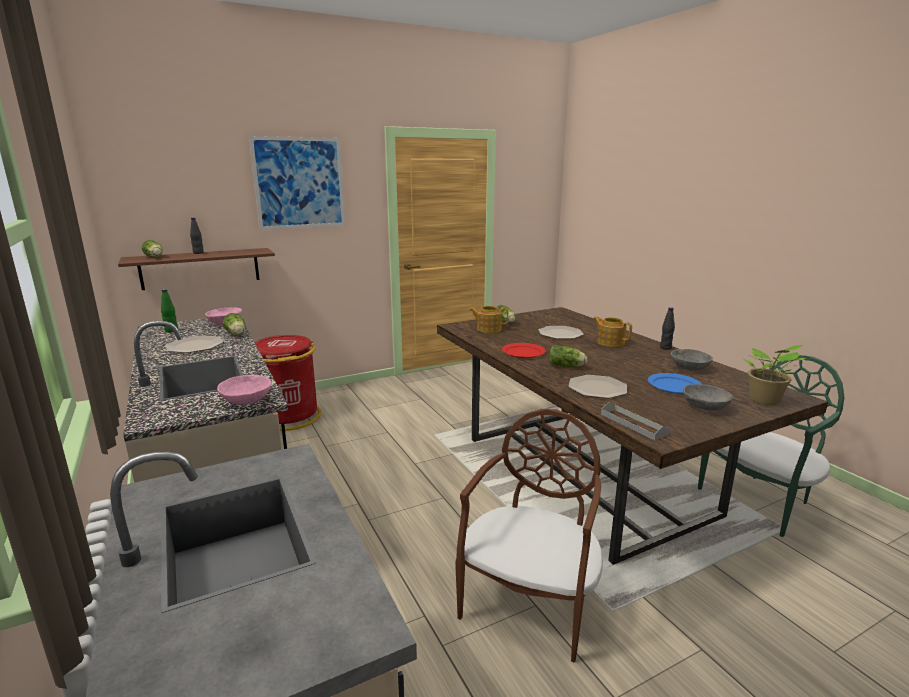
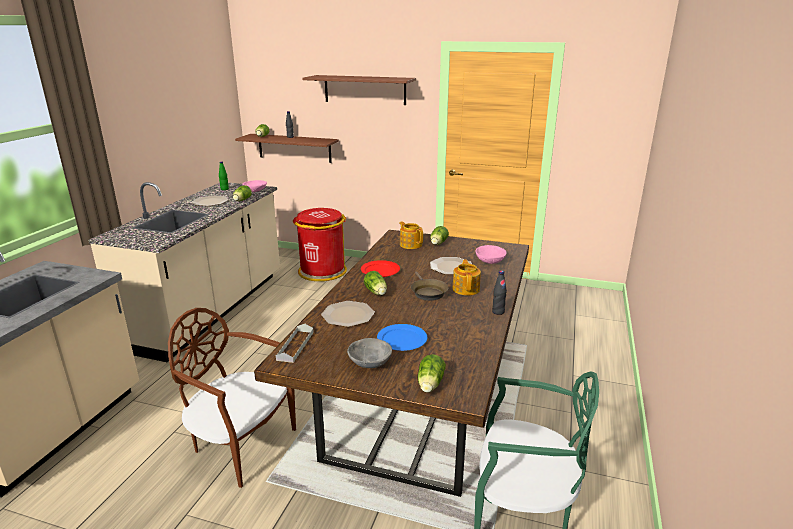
camera: 45 degrees right, 5 degrees up
pink bowl [217,375,271,405] -> pink bowl moved to [475,245,507,264]
picture [249,136,345,230] -> brown shelf [302,75,416,105]
brown chair [455,409,603,662] -> brown chair turned 135 degrees counterclockwise [168,308,296,488]
grey bowl [671,349,713,371] -> none
potted plant [743,345,807,405] -> lettuce [418,354,446,392]
none -> brown frying pan [411,272,448,301]

